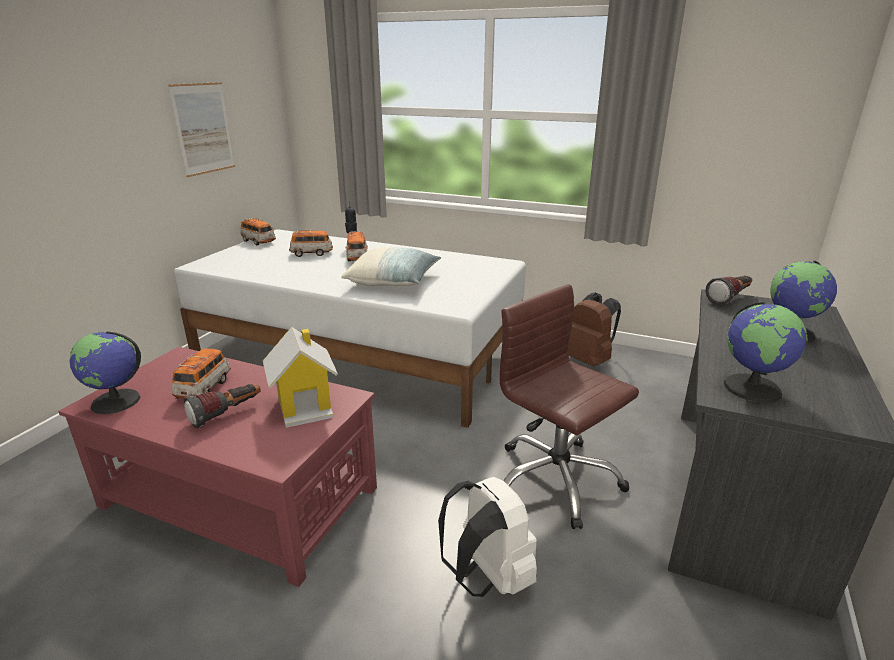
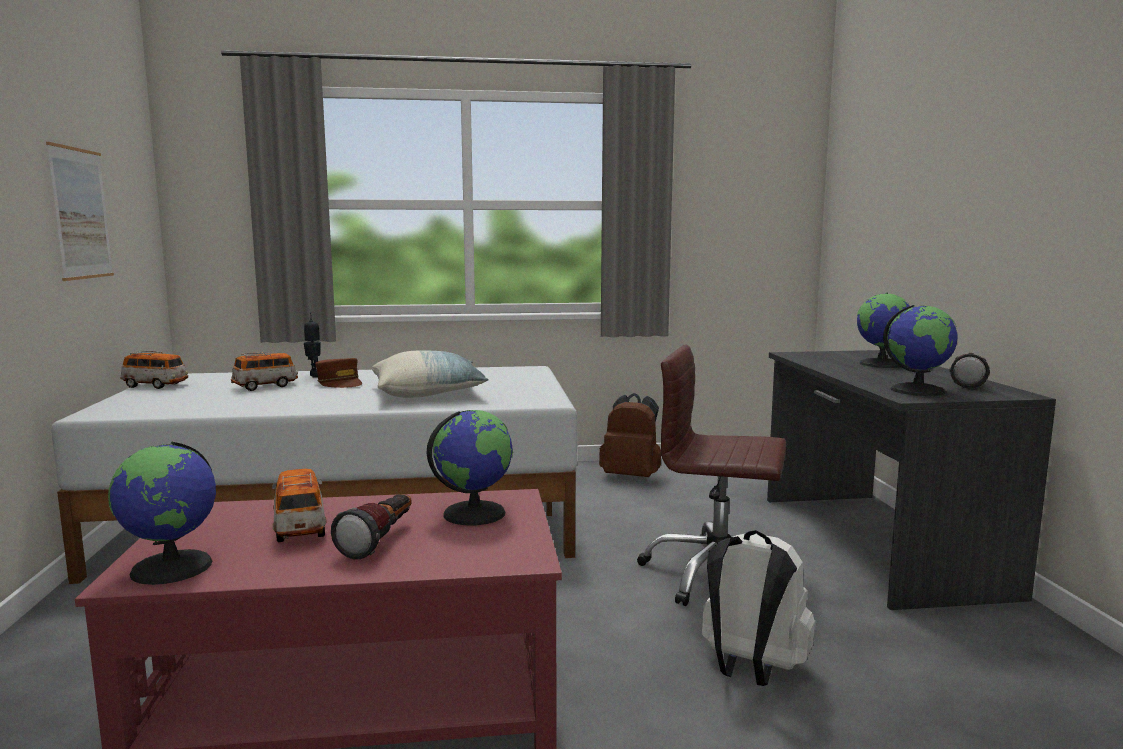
camera: 30 degrees left, 15 degrees down
toy house [263,327,338,428] -> globe [426,410,513,526]
toy car [346,231,368,261] -> brown cap [315,358,362,388]
flashlight [705,276,752,305] -> flashlight moved to [949,353,990,389]

